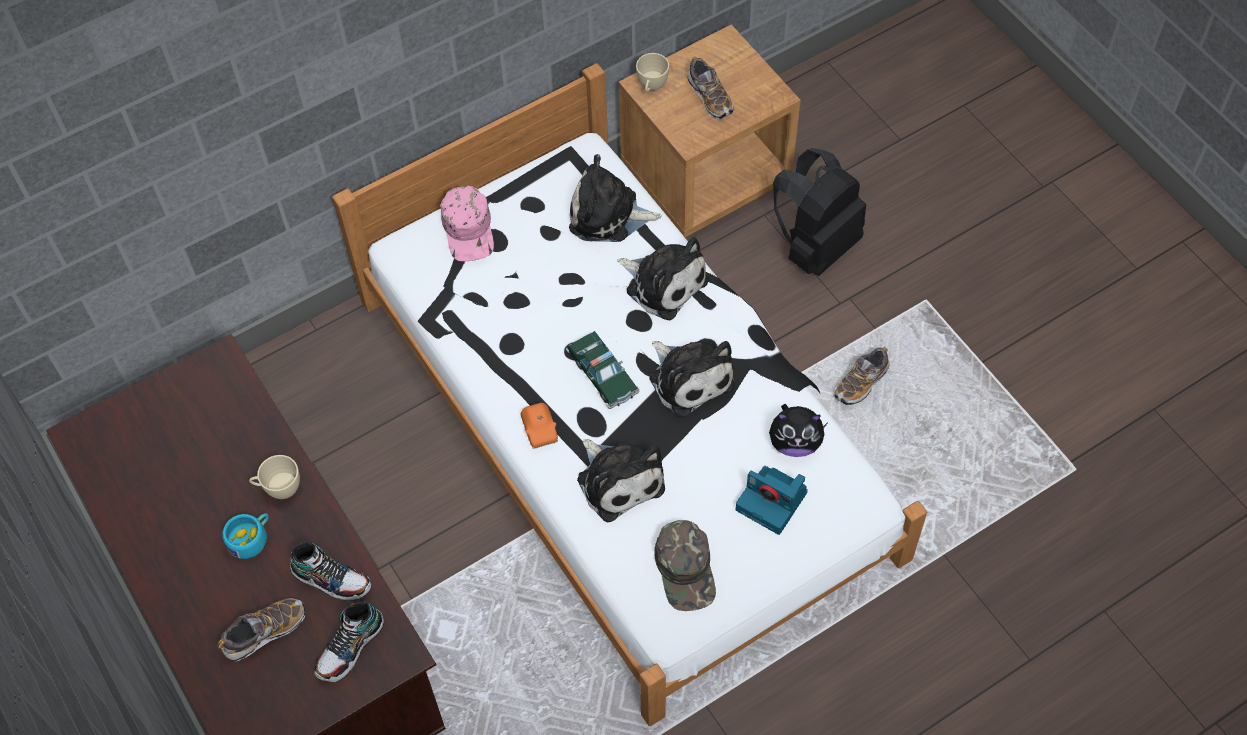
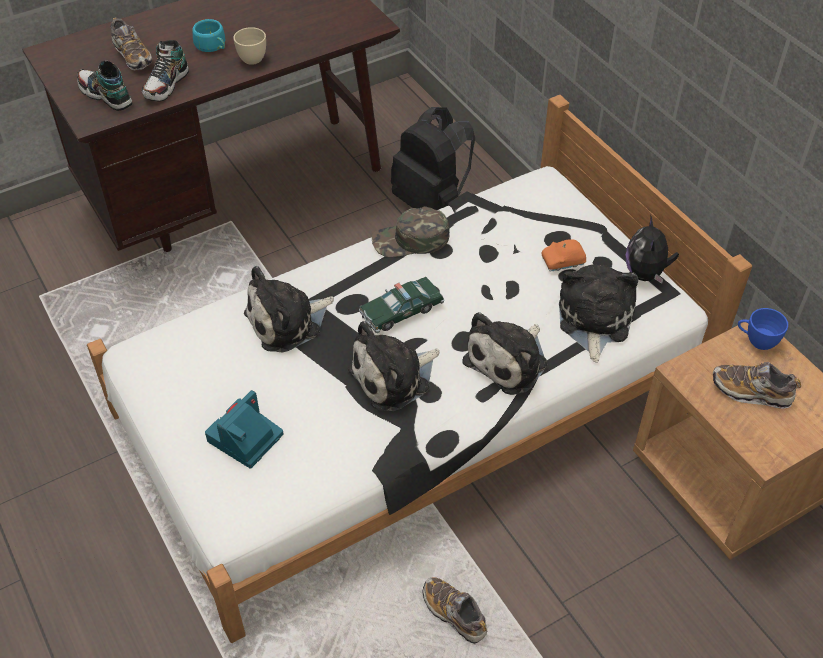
camera: 90 degrees right, 10 degrees down
pink cap [440,186,494,261] -> none
orange toy car [521,403,558,449] -> orange toy car moved to [541,239,586,272]
beige cup [636,53,669,93] -> blue cup [738,308,788,350]
green cap [654,520,716,611] -> green cap moved to [372,207,450,257]
shoe [687,57,734,119] -> shoe turned 45 degrees clockwise [713,362,801,409]
plush toy [769,404,829,457] -> plush toy moved to [626,215,679,284]
black backpack [773,148,866,276] -> black backpack moved to [391,107,475,210]

